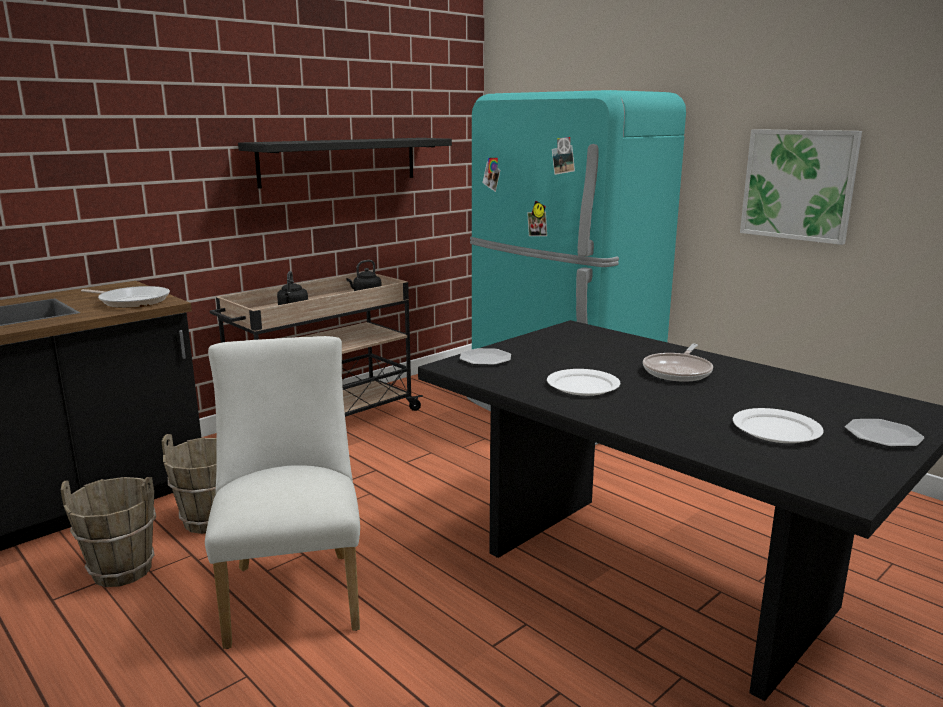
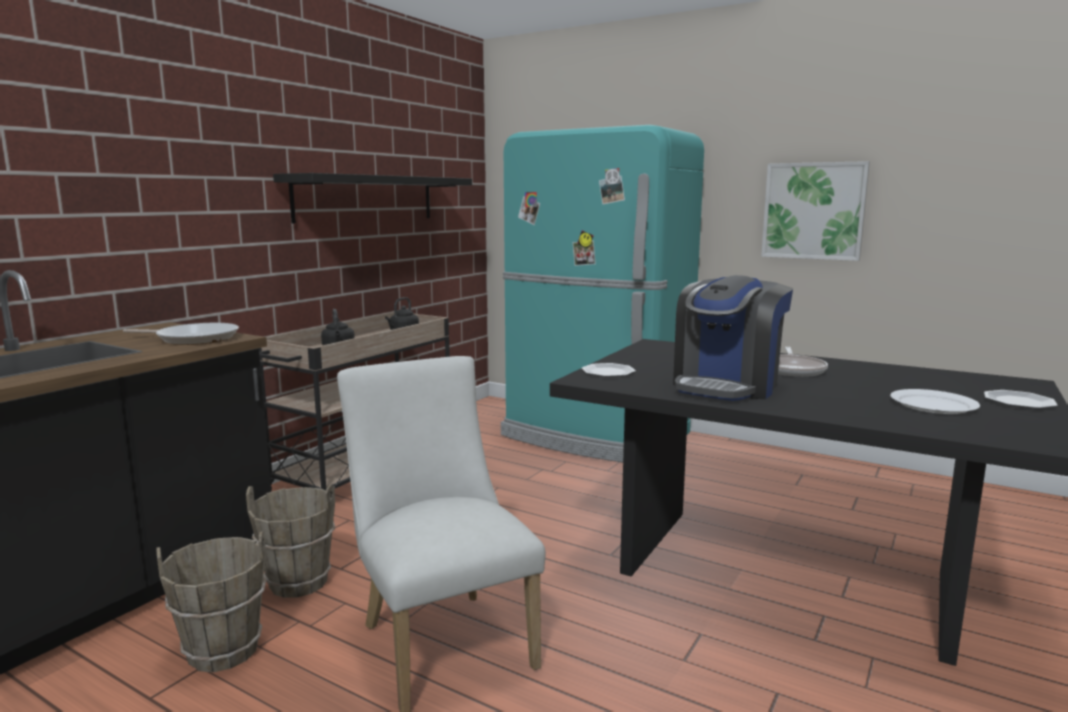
camera: 15 degrees left, 5 degrees down
white plate [547,369,620,396] -> coffee machine [673,275,793,401]

